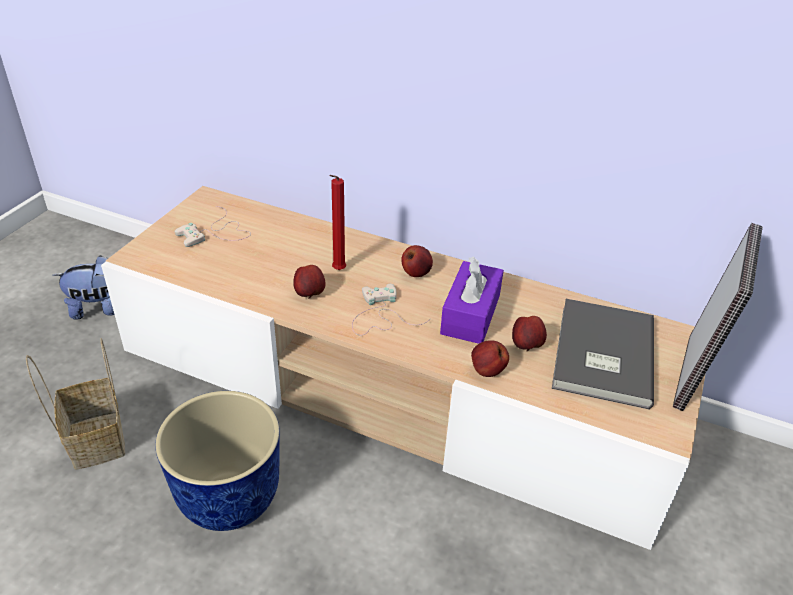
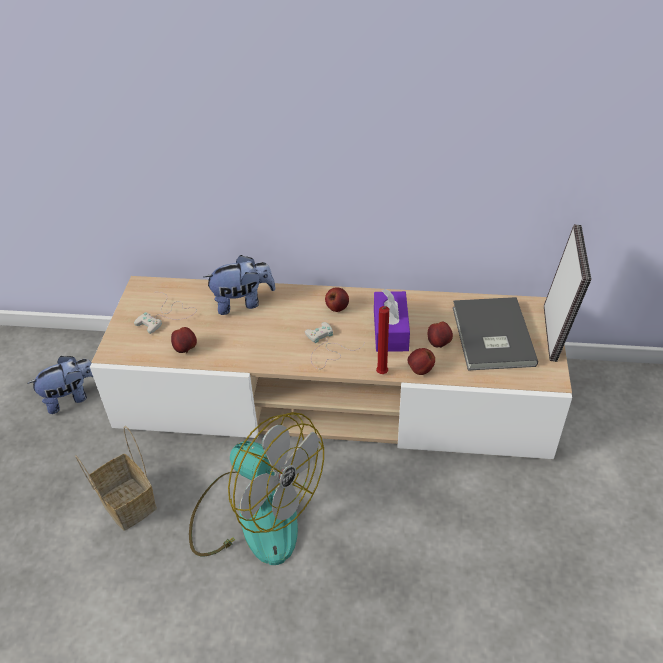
camera: 15 degrees left, 5 degrees up
planter [155,391,280,531] -> fan [189,412,324,565]
apple [293,265,325,299] -> apple moved to [171,327,197,353]
red candle [329,175,346,270] -> red candle moved to [376,306,389,374]
none -> plush toy [204,255,276,315]

